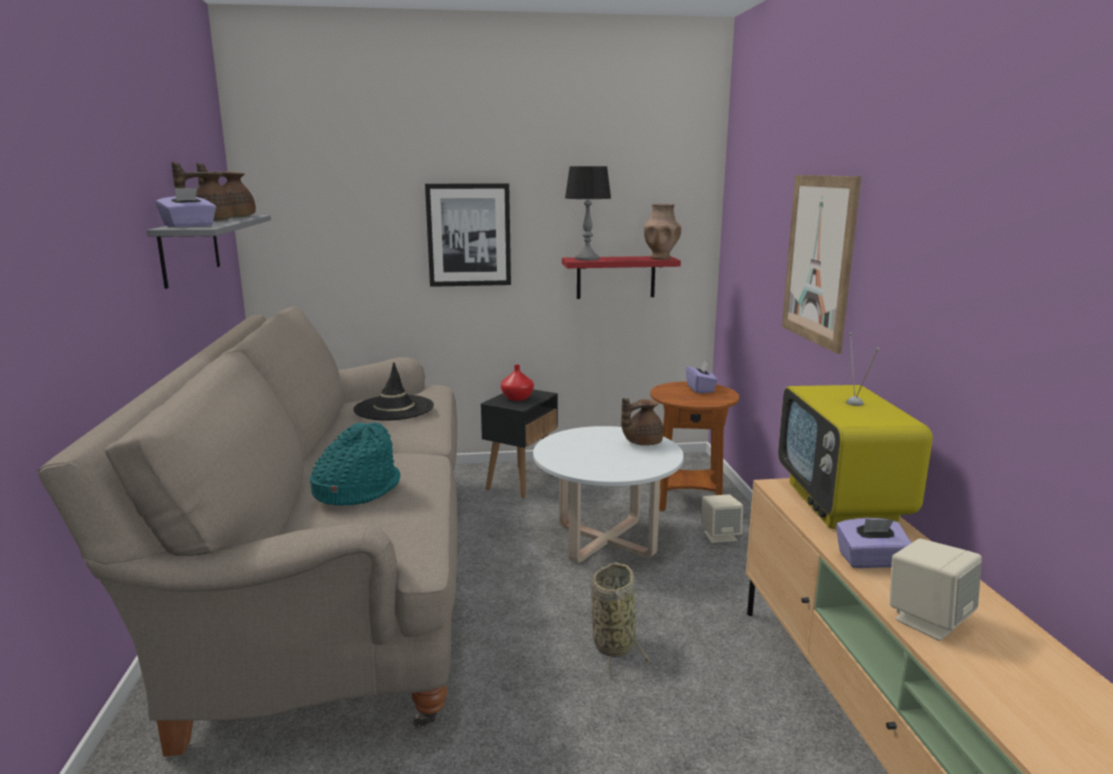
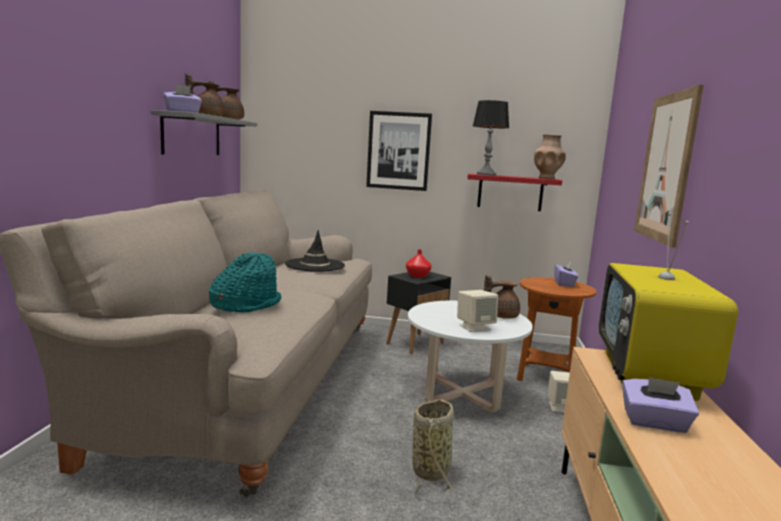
camera: 15 degrees right, 5 degrees down
beige speaker [890,539,982,641] -> beige speaker moved to [457,290,498,332]

